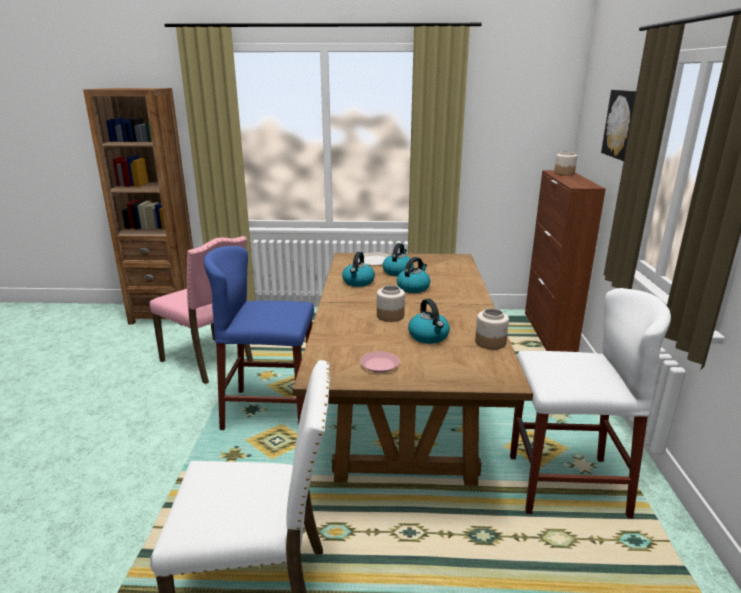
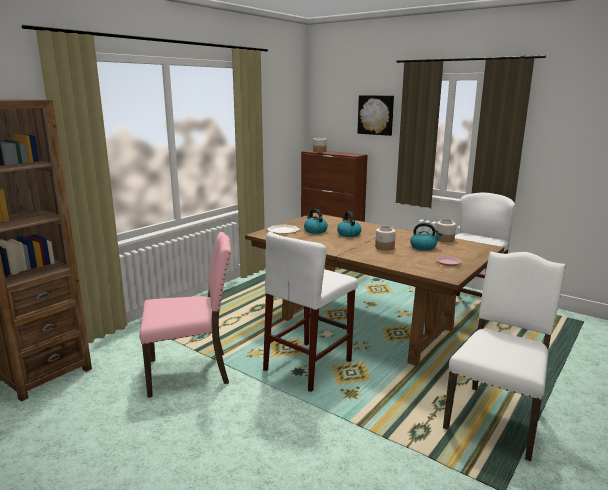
camera: 55 degrees left, 5 degrees down
blue stool [204,246,314,430] -> white stool [263,232,358,392]
kettle [342,252,375,287] -> none

